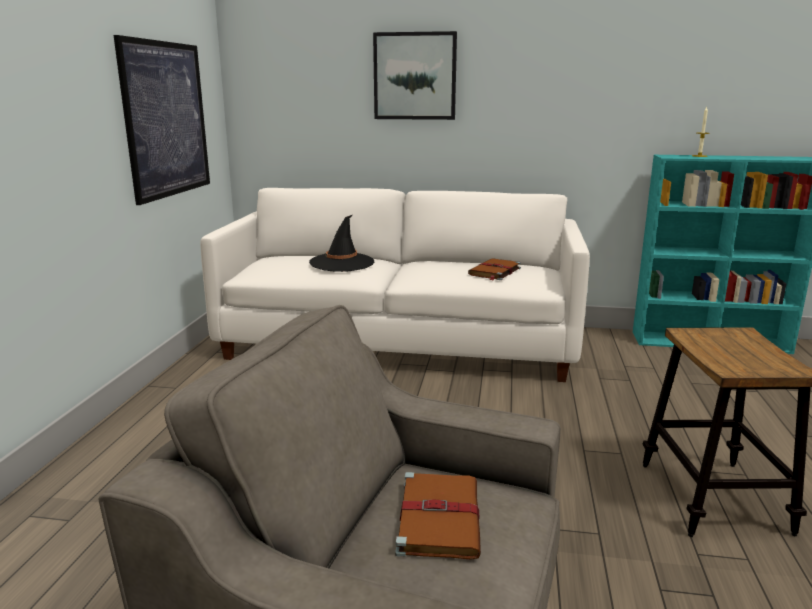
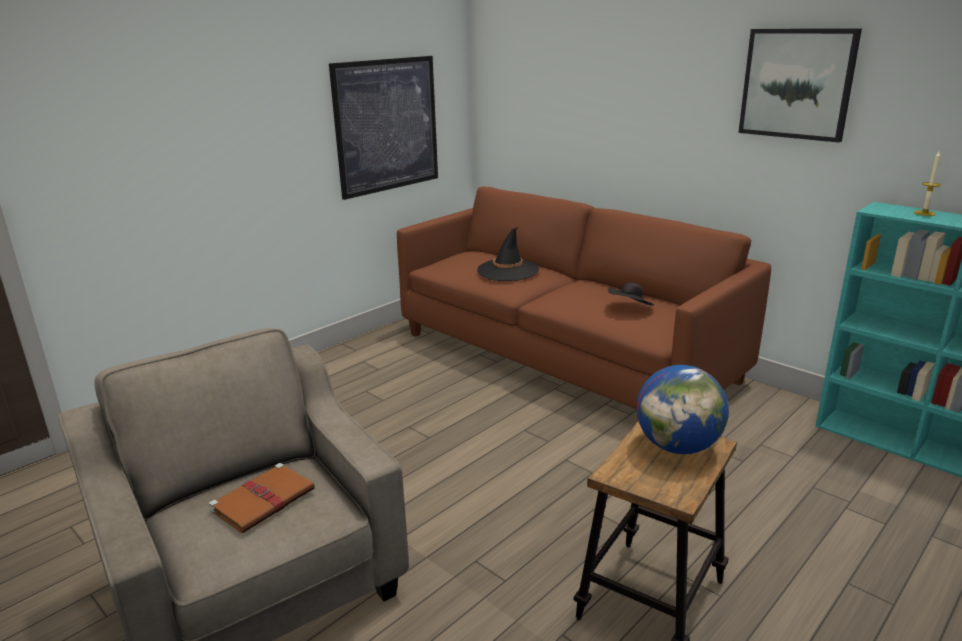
camera: 35 degrees right, 5 degrees up
white sofa [200,188,590,382] -> brown sofa [397,186,771,409]
picture [373,31,457,120] -> picture moved to [738,28,862,143]
brown book [468,258,521,281] -> black hat [608,283,654,306]
none -> globe [637,365,729,454]

